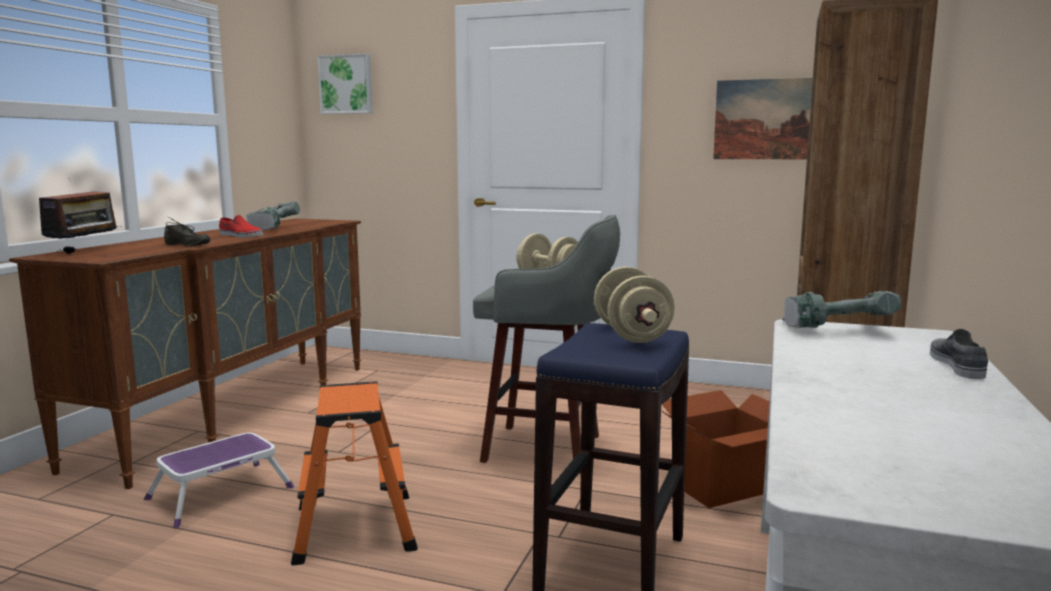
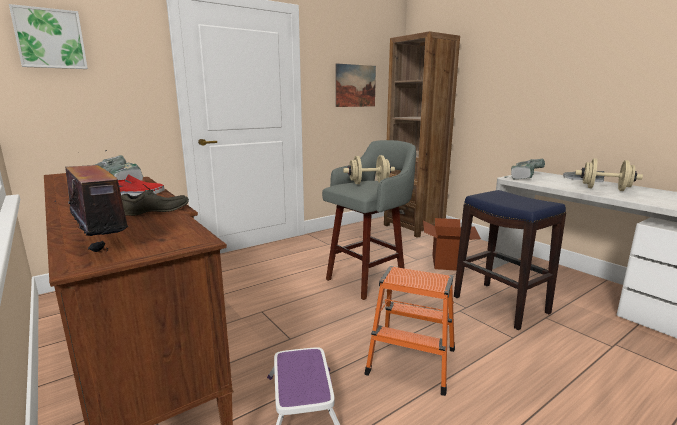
camera: 55 degrees left, 5 degrees up
beige dumbbell [594,267,675,343] -> beige dumbbell moved to [575,158,643,191]

